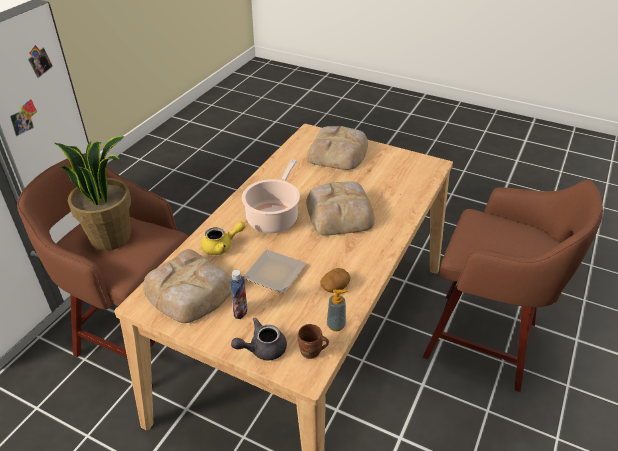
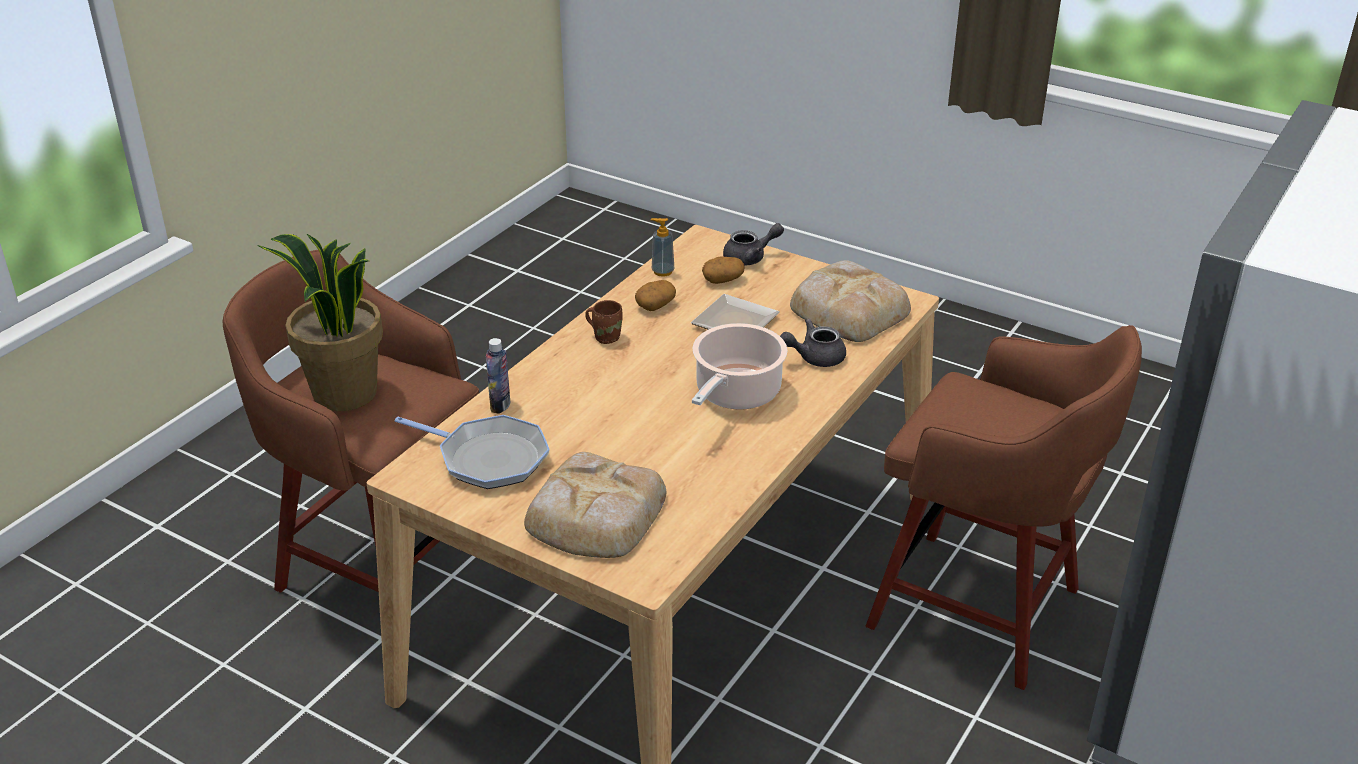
camera: 175 degrees left, 5 degrees down
potted plant [55,136,131,251] -> potted plant moved to [257,233,383,411]
yellow teapot [201,222,245,255] -> grey teapot [780,319,846,367]
bottle [230,270,247,319] -> bottle moved to [486,338,510,414]
brown mug [298,324,329,359] -> brown mug moved to [585,300,623,344]
bread [306,182,375,236] -> none
none -> frying pan [395,415,550,489]
none -> potato [702,256,744,284]

